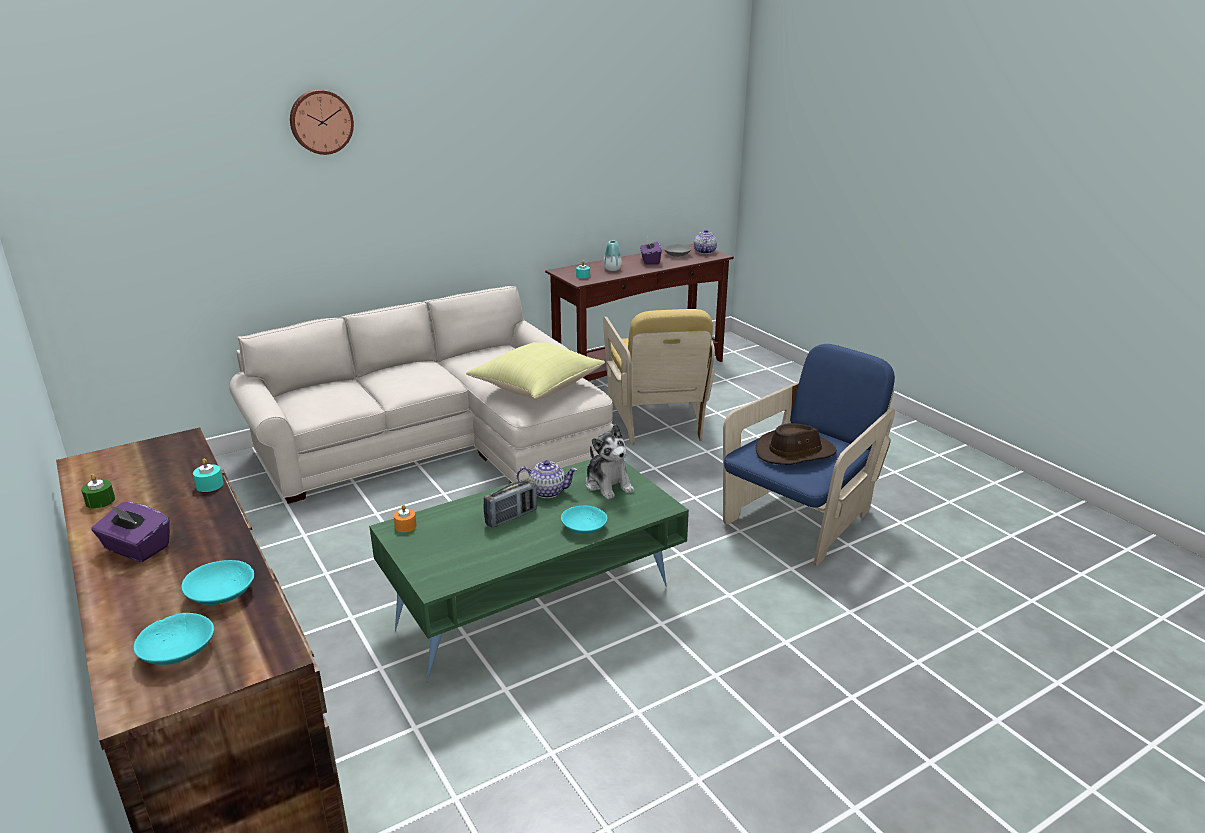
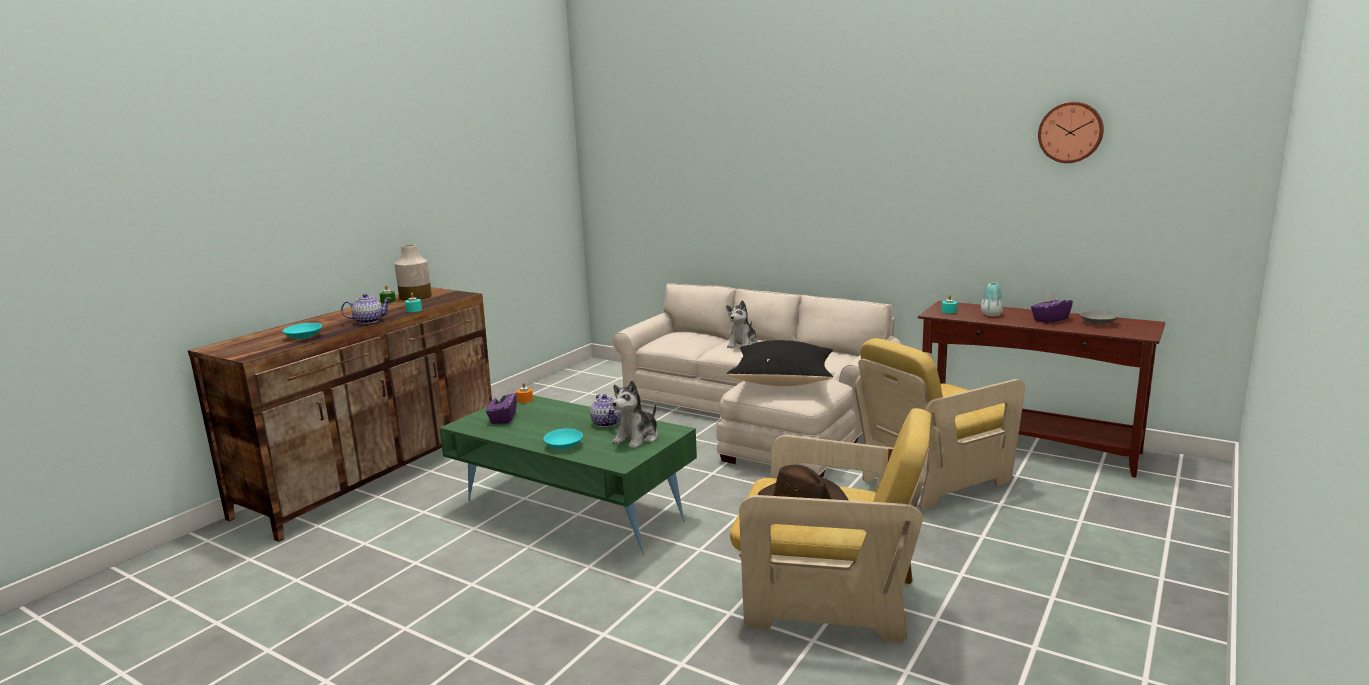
camera: 65 degrees right, 10 degrees down
purple tissue box [91,502,170,562] -> purple tissue box moved to [486,388,517,424]
turquoise bowl [133,613,214,665] -> none
wall clock [290,90,354,155] -> wall clock moved to [1038,102,1104,163]
yellow pillow [466,342,605,399] -> black pillow [727,340,833,386]
radio [484,479,537,528] -> none
teapot [694,230,717,254] -> teapot moved to [341,293,391,324]
blue armchair [723,344,895,566] -> yellow armchair [730,408,931,642]
none -> beige vase [395,244,432,301]
none -> plush toy [726,300,758,348]

